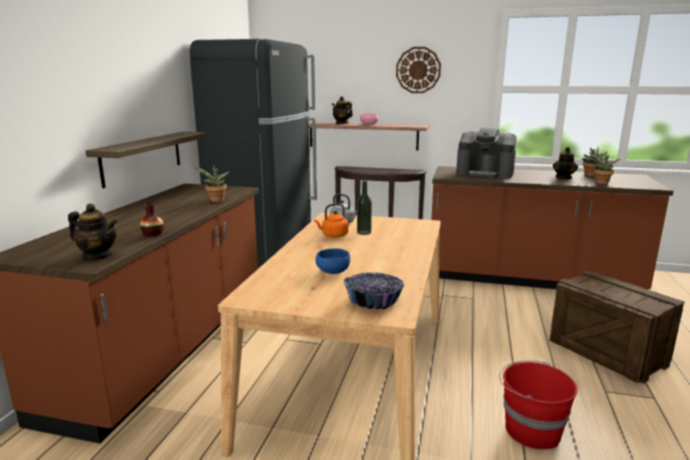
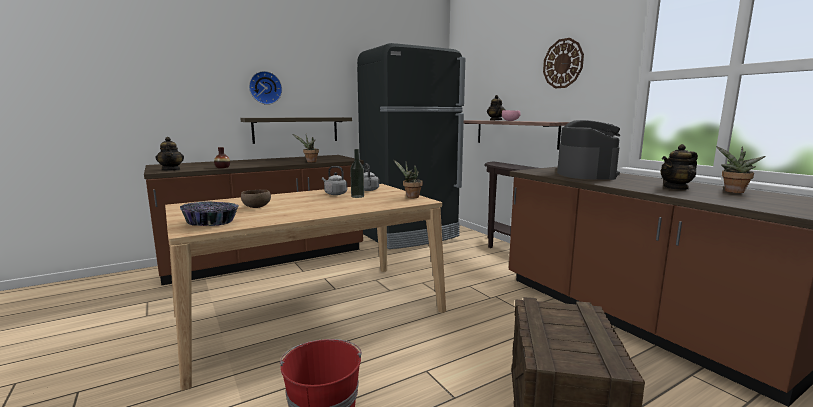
camera: 45 degrees right, 5 degrees down
orange kettle [314,203,349,238] -> grey kettle [322,166,347,195]
blue bowl [315,248,350,274] -> brown bowl [241,190,271,208]
coffee machine [456,128,516,178] -> coffee machine turned 150 degrees counterclockwise [557,120,620,180]
potted plant [589,152,620,185] -> potted plant moved to [394,160,423,198]
none -> wall clock [249,71,282,105]

